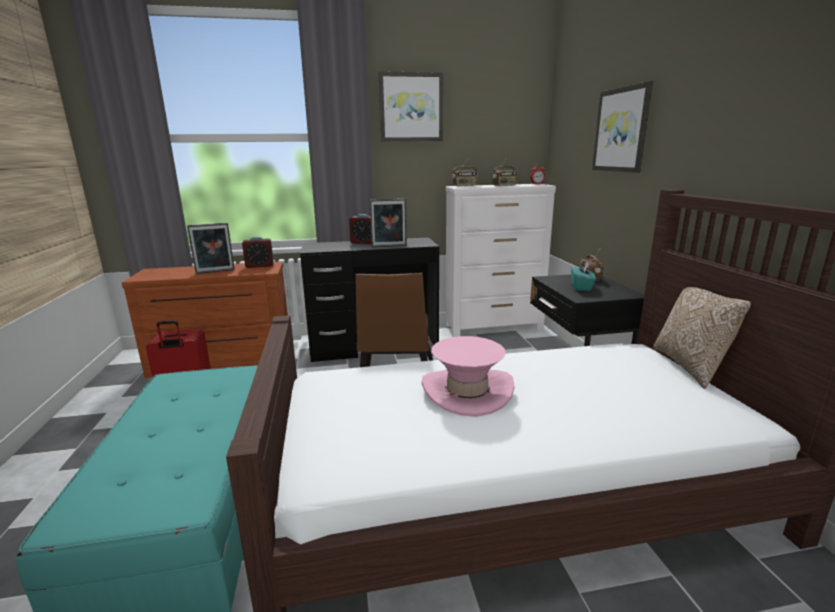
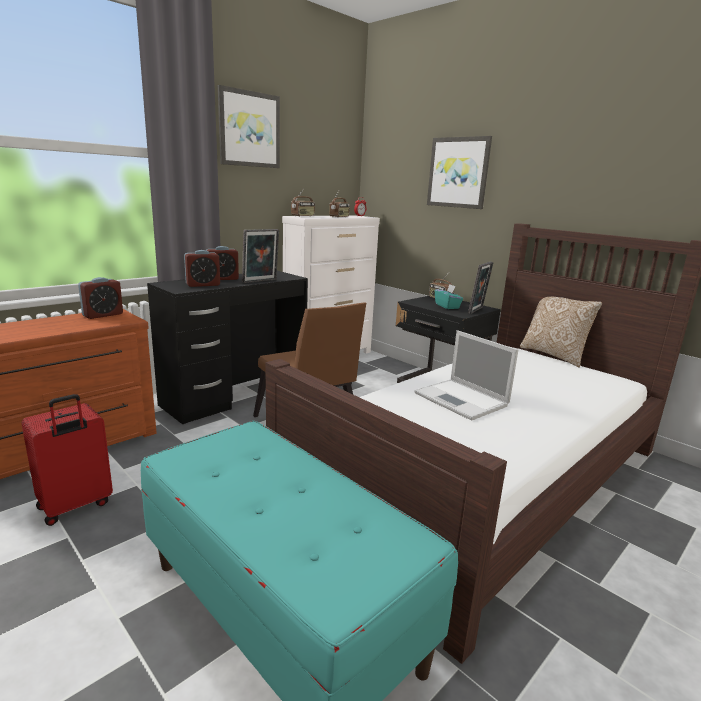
camera: 35 degrees left, 0 degrees up
picture frame [187,223,235,274] -> picture frame moved to [468,261,494,314]
pink hat [421,336,515,417] -> laptop [414,330,518,421]
none -> alarm clock [184,250,220,287]

